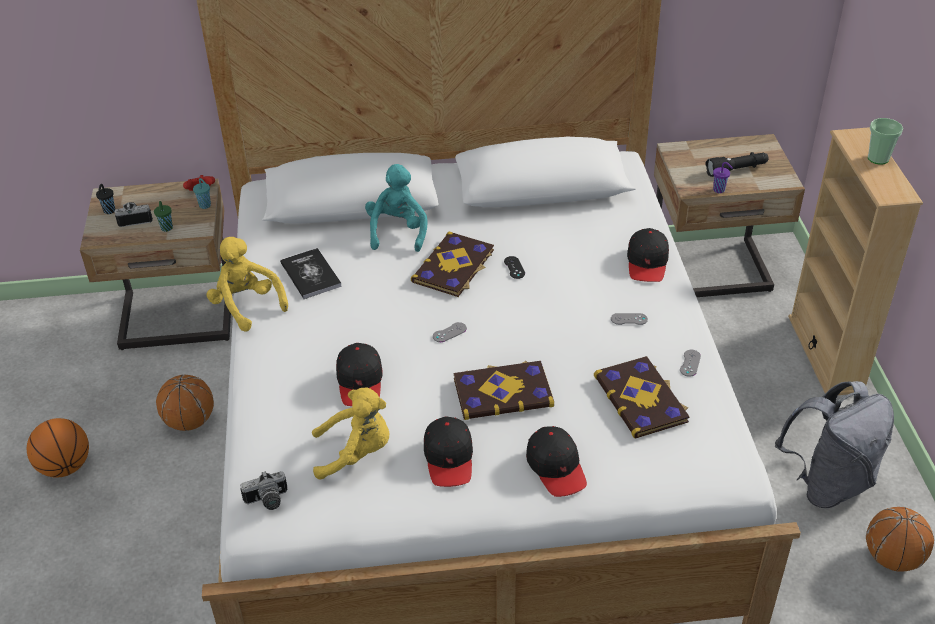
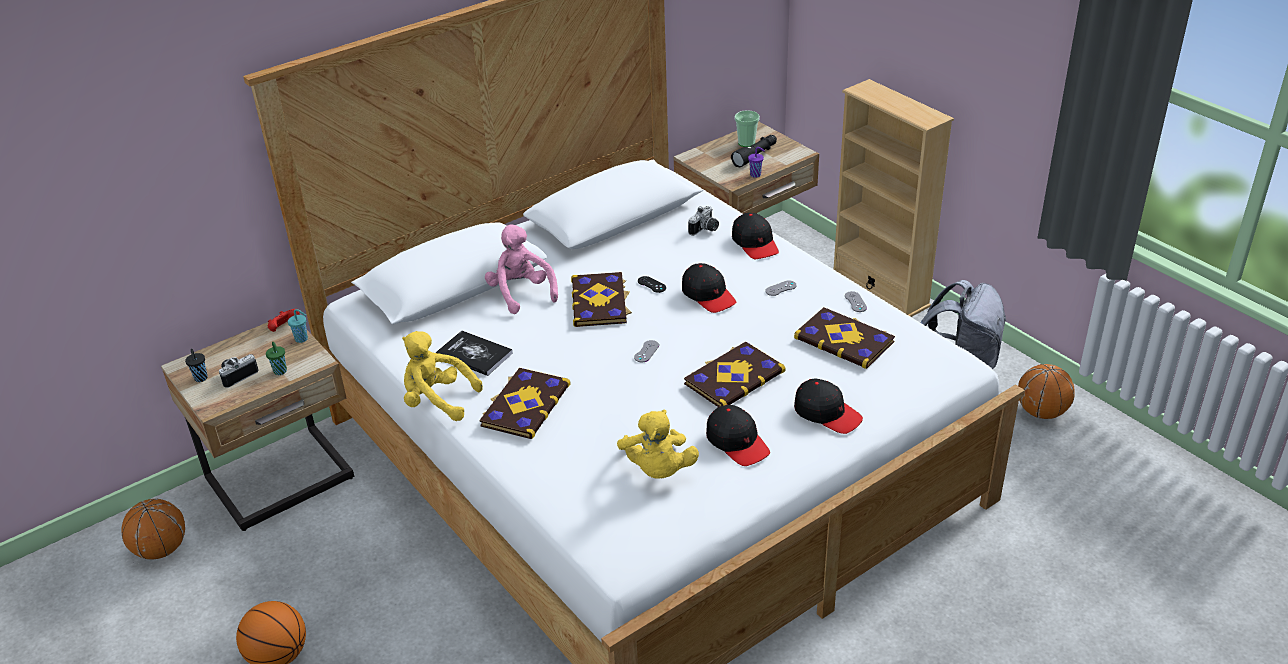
camera: 30 degrees left, 5 degrees down
basketball [156,375,214,431] -> basketball moved to [122,499,185,560]
camera [240,471,287,510] -> camera moved to [688,206,719,236]
yellow plush toy [312,388,389,480] -> yellow plush toy turned 120 degrees clockwise [617,410,699,479]
black cap [336,343,383,406] -> black cap moved to [682,263,736,313]
turquoise plush toy [365,164,427,252] -> pink plush toy [485,224,558,314]
cup [868,118,903,165] -> cup moved to [735,110,760,147]
none -> book [480,368,571,439]

